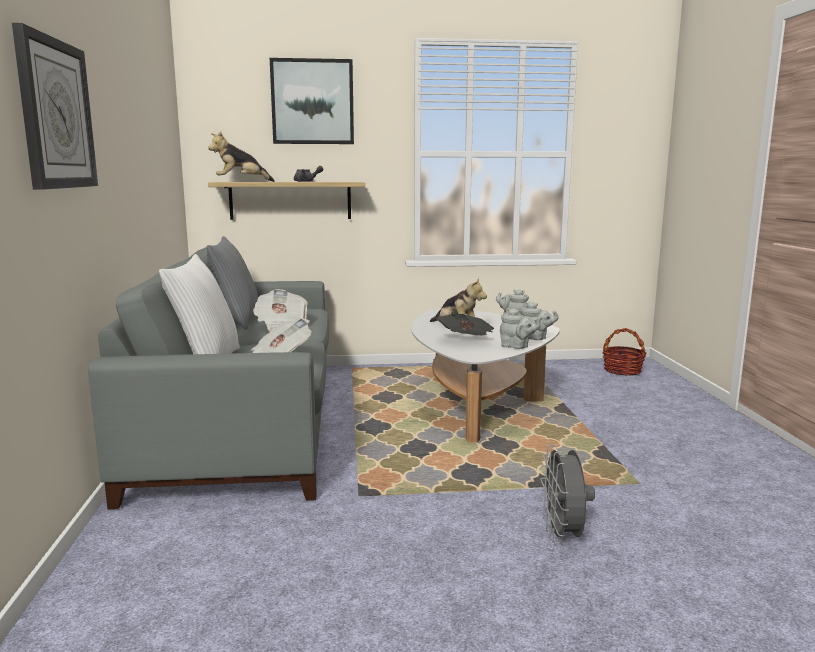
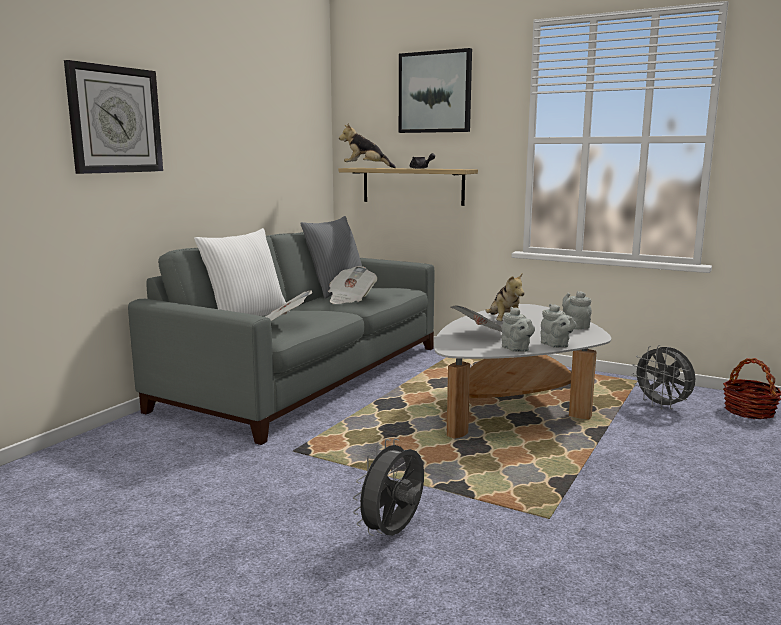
camera: 35 degrees right, 0 degrees up
none -> grey fan [632,345,696,409]

